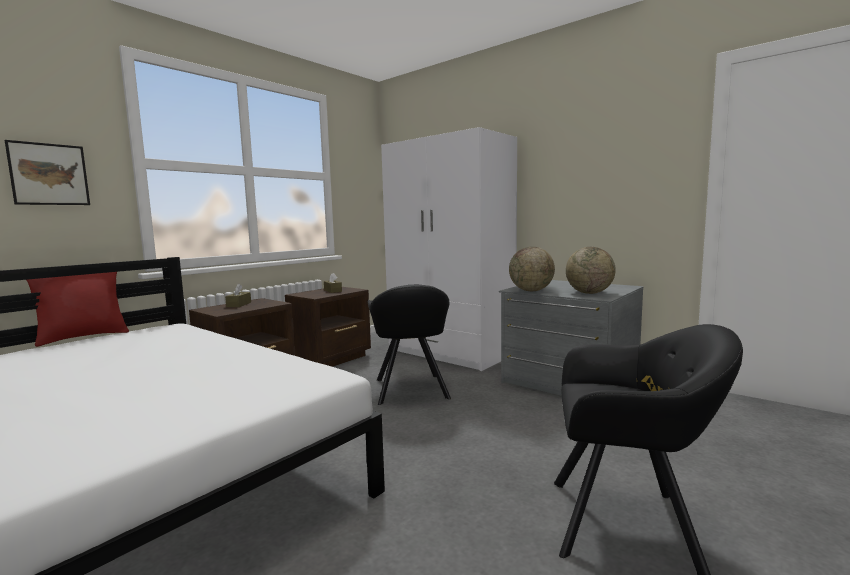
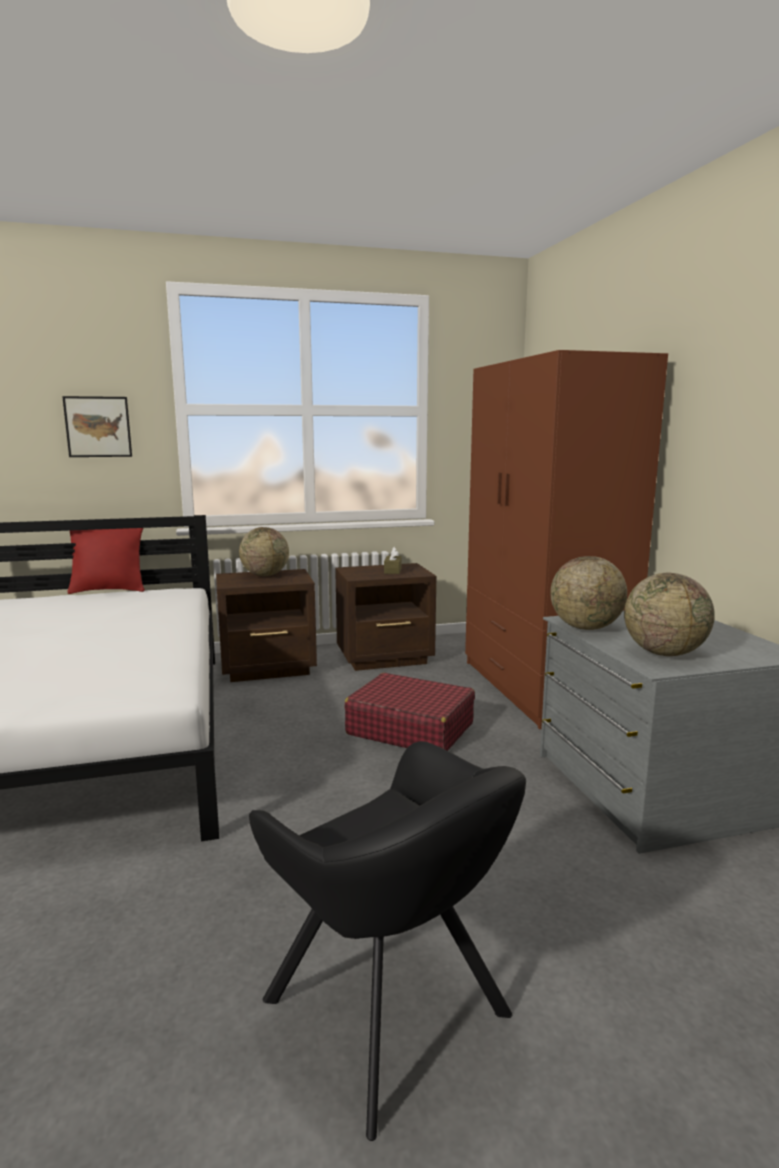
camera: 35 degrees right, 5 degrees up
brown tissue box [225,283,251,307] -> globe [239,527,289,576]
black armchair [368,285,451,405] -> red suitcase [344,673,475,751]
white wardrobe [381,127,517,371] -> brown wardrobe [465,350,668,729]

